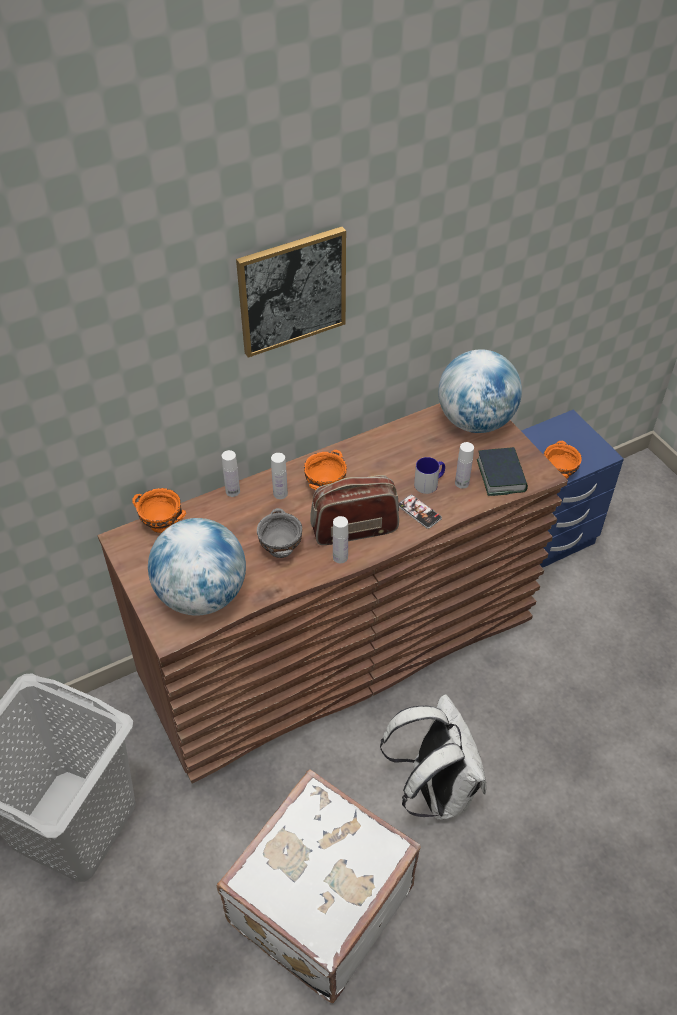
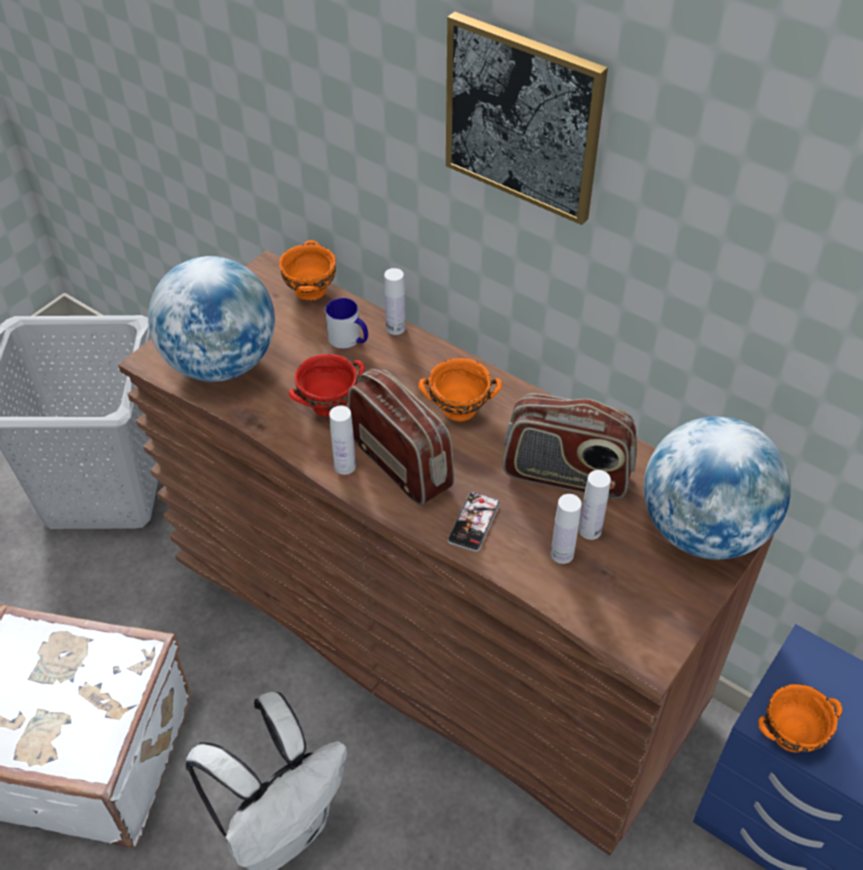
camera: 65 degrees right, 0 degrees up
grey bowl [257,508,302,558] -> red bowl [289,354,364,417]
white bottle [271,453,288,499] -> white bottle moved to [579,470,611,540]
mug [414,457,445,494] -> mug moved to [325,298,368,349]
book [477,447,528,496] -> none
none -> radio [503,393,637,499]

